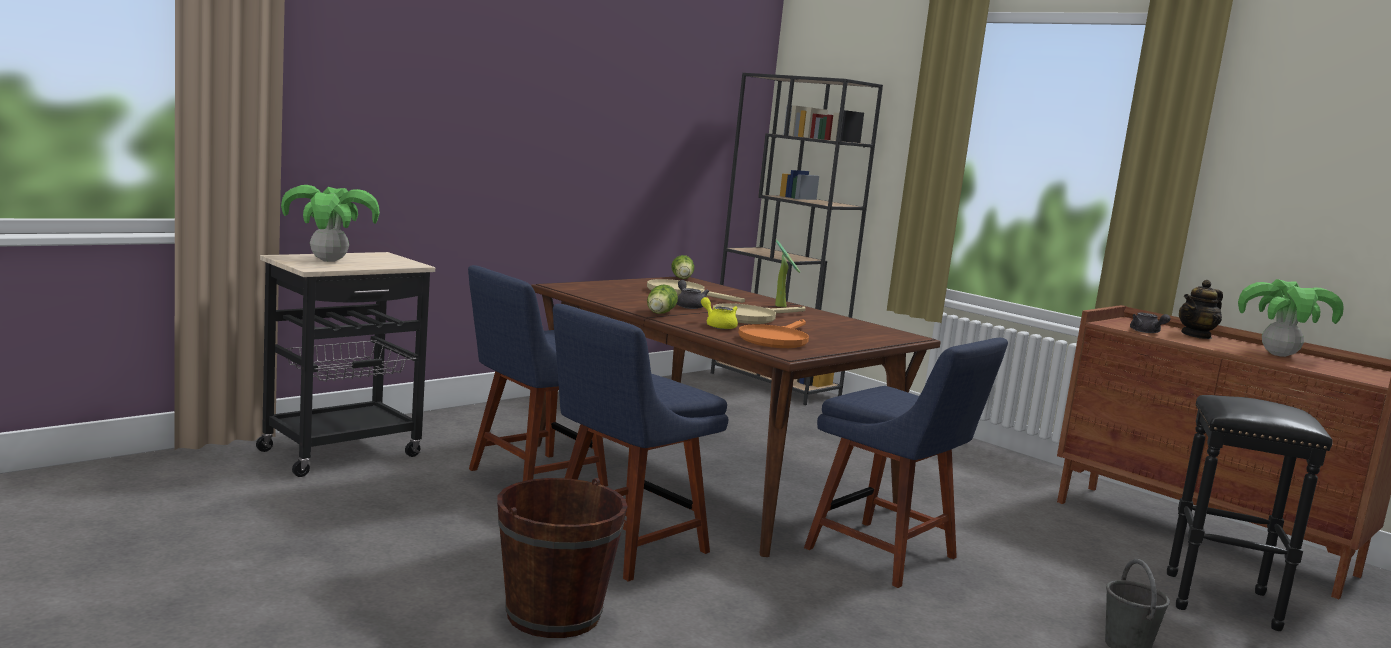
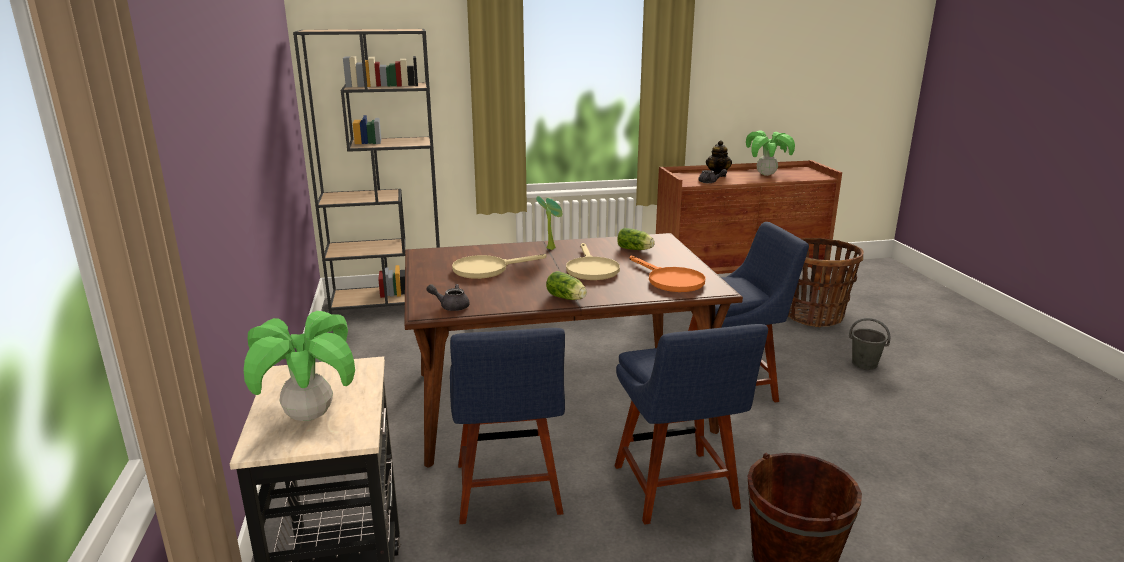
camera: 55 degrees left, 10 degrees up
lettuce [671,255,694,279] -> lettuce moved to [617,228,655,250]
grey teapot [677,280,709,309] -> grey teapot moved to [426,284,470,311]
yellow teapot [701,297,738,329] -> none
black stool [1167,395,1332,631] -> basket [788,238,864,327]

